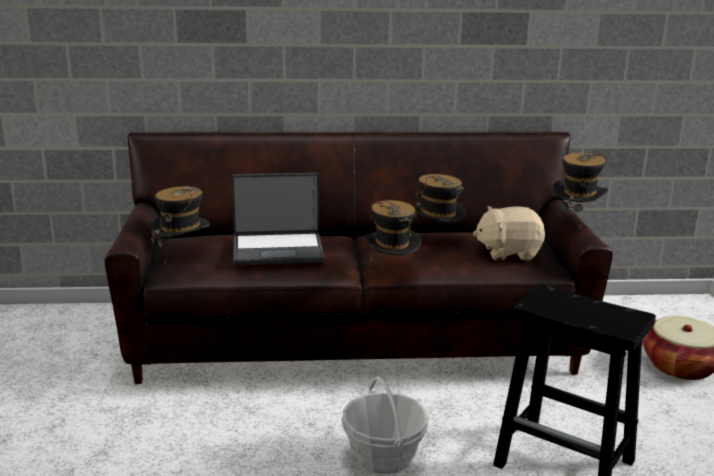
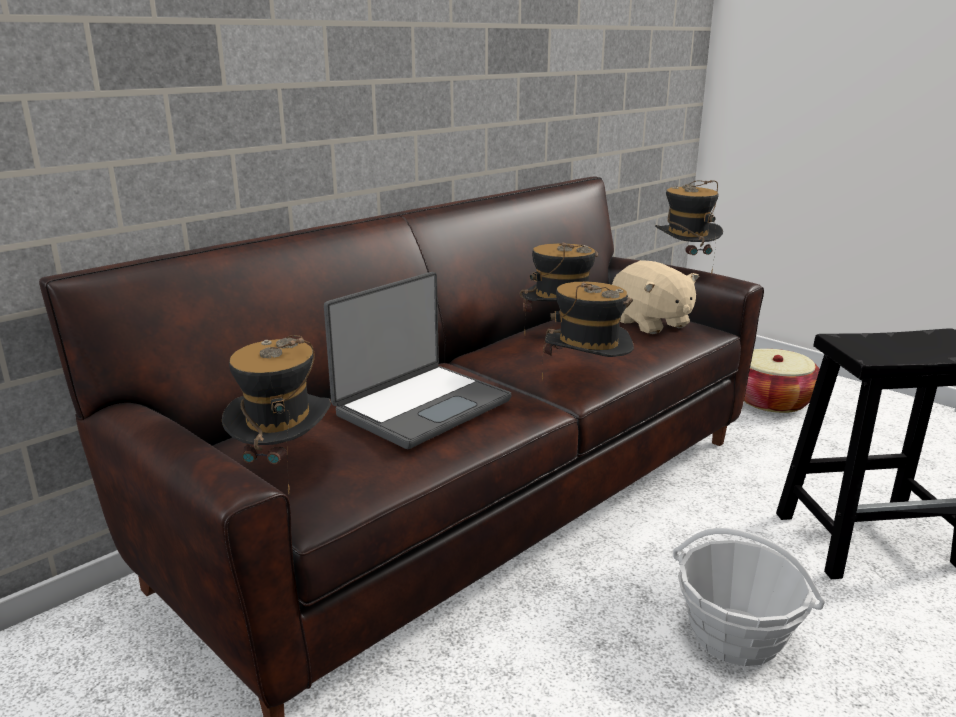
camera: 40 degrees left, 0 degrees up
beige plush toy [473,206,545,261] -> beige plush toy turned 75 degrees counterclockwise [612,260,699,334]

